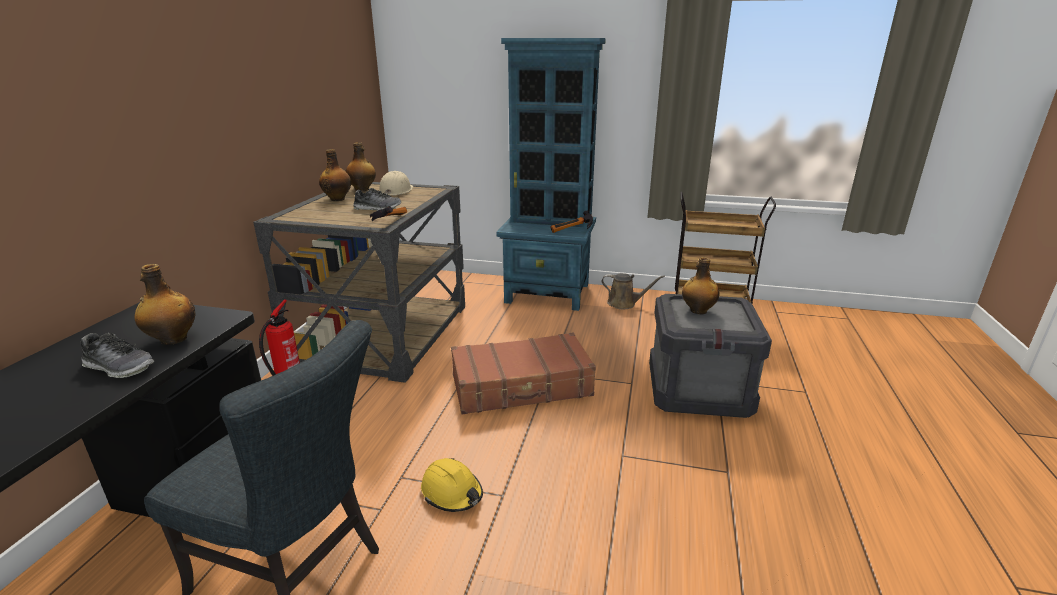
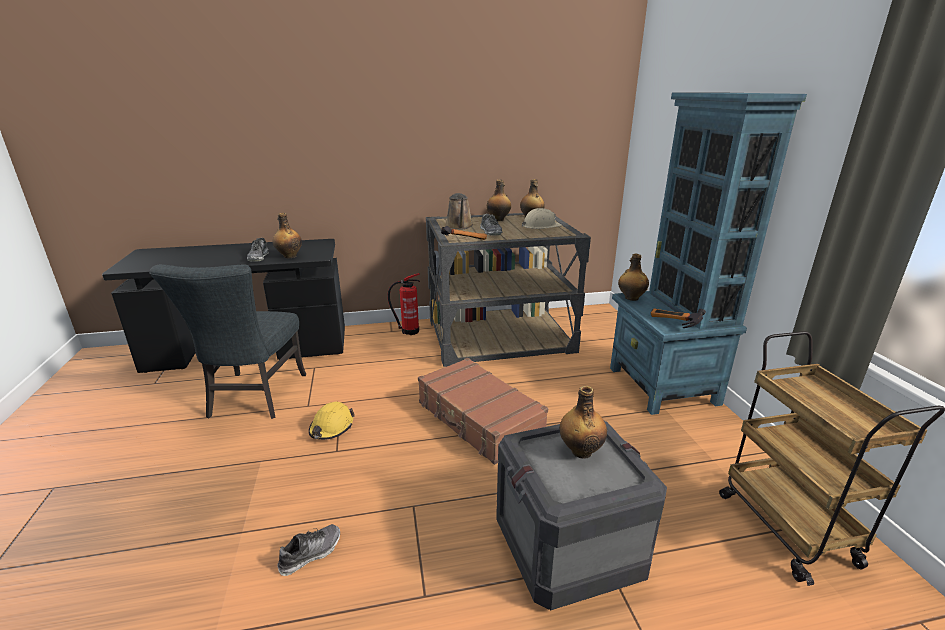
camera: 65 degrees right, 0 degrees up
brown watering can [601,273,665,309] -> brown watering can moved to [445,193,473,230]
none -> shoe [277,524,341,576]
none -> bottle [618,254,649,301]

